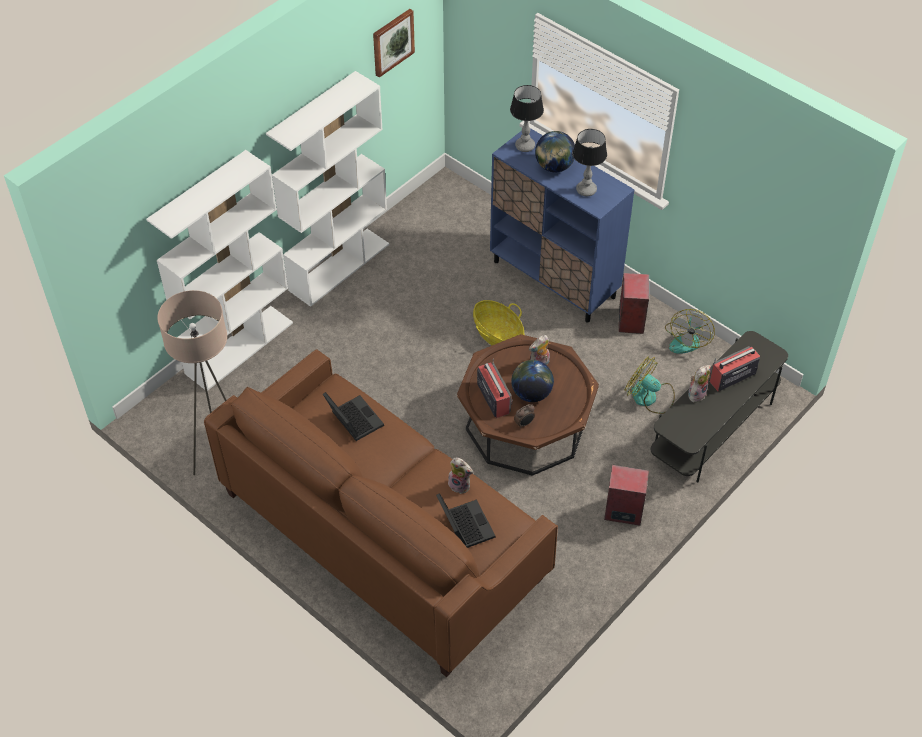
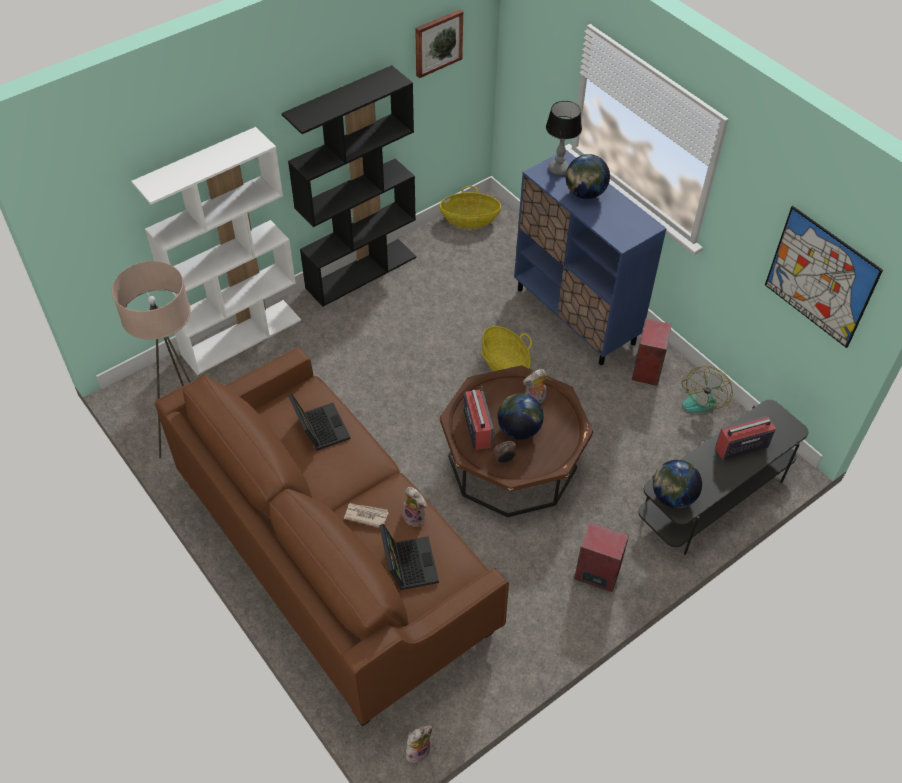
camera: 10 degrees right, 0 degrees up
white bookcase [266,71,389,307] -> black bookcase [281,65,416,307]
table lamp [573,129,607,196] -> none
fan [625,356,675,414] -> none
plush toy [688,365,711,402] -> plush toy moved to [405,725,433,763]
none -> newspaper [344,503,389,528]
none -> basket [439,186,501,229]
none -> globe [653,460,702,508]
none -> picture [765,206,883,348]

